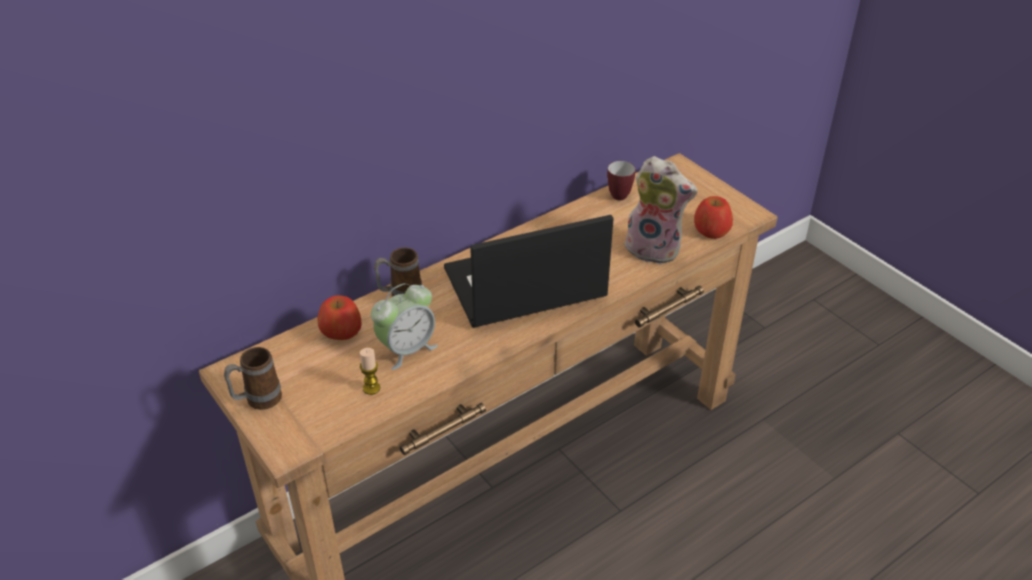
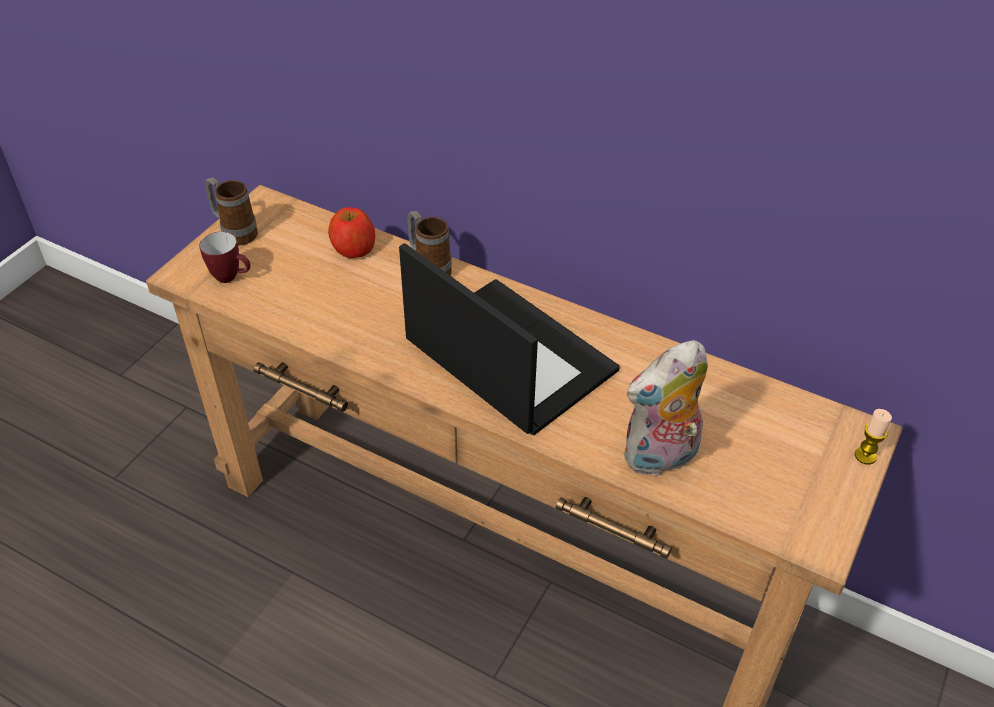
camera: 65 degrees right, 5 degrees up
candle [360,348,380,395] -> candle moved to [855,409,892,464]
alarm clock [371,283,438,370] -> none
mug [607,161,636,200] -> mug moved to [199,232,250,283]
plush toy [622,156,697,265] -> plush toy turned 60 degrees clockwise [624,340,708,477]
apple [694,196,733,239] -> none

